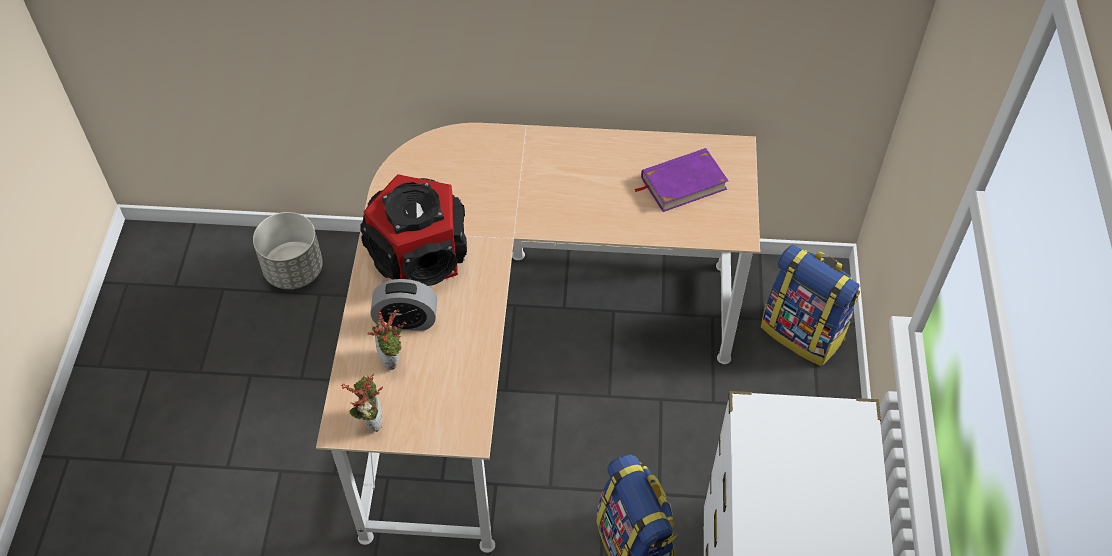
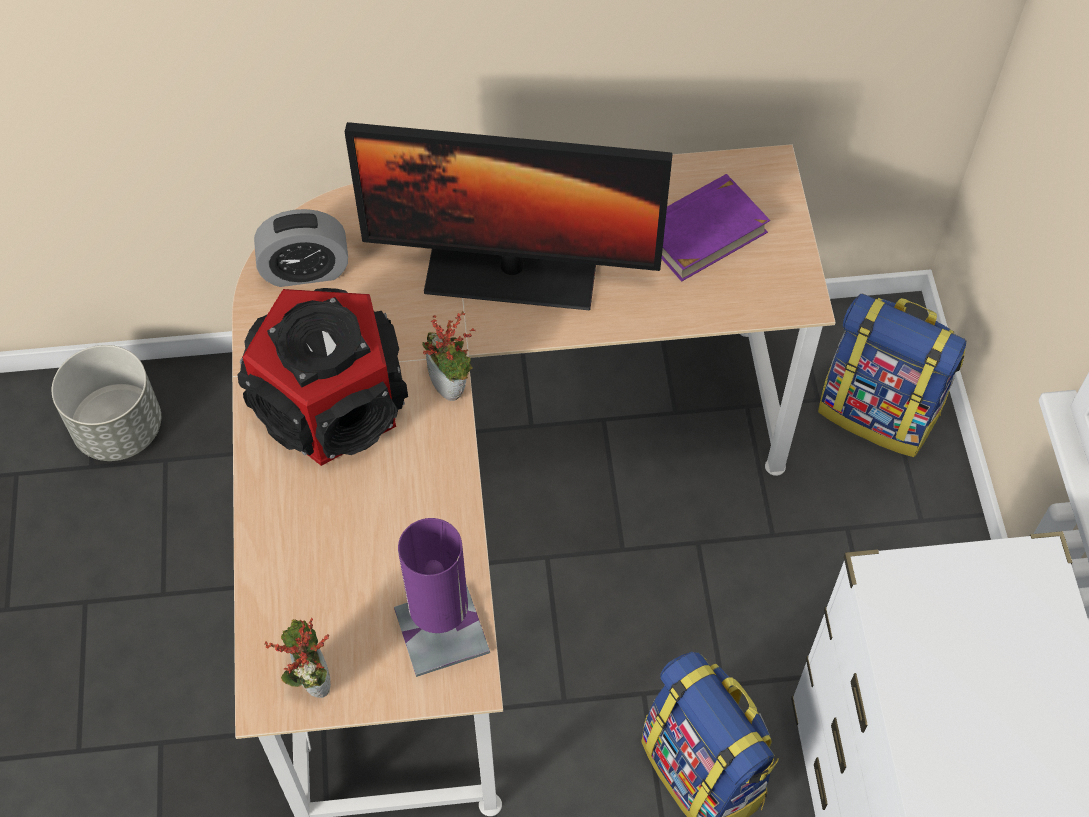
camera: 10 degrees left, 5 degrees up
potted plant [368,309,406,370] -> potted plant moved to [422,311,476,401]
alarm clock [371,279,437,331] -> alarm clock moved to [254,209,348,287]
none -> monitor [345,122,673,310]
none -> purple table lamp [394,518,490,677]

